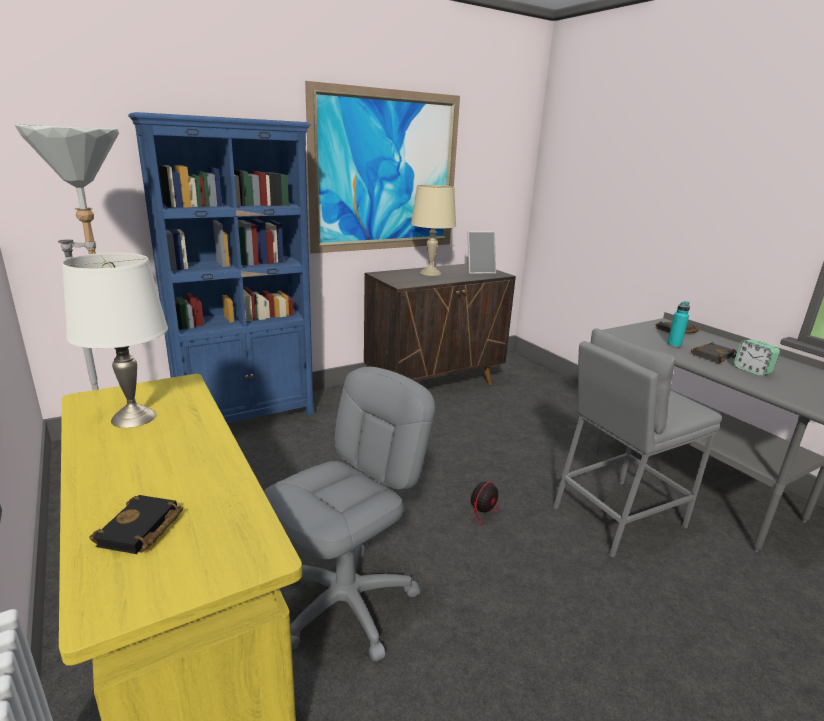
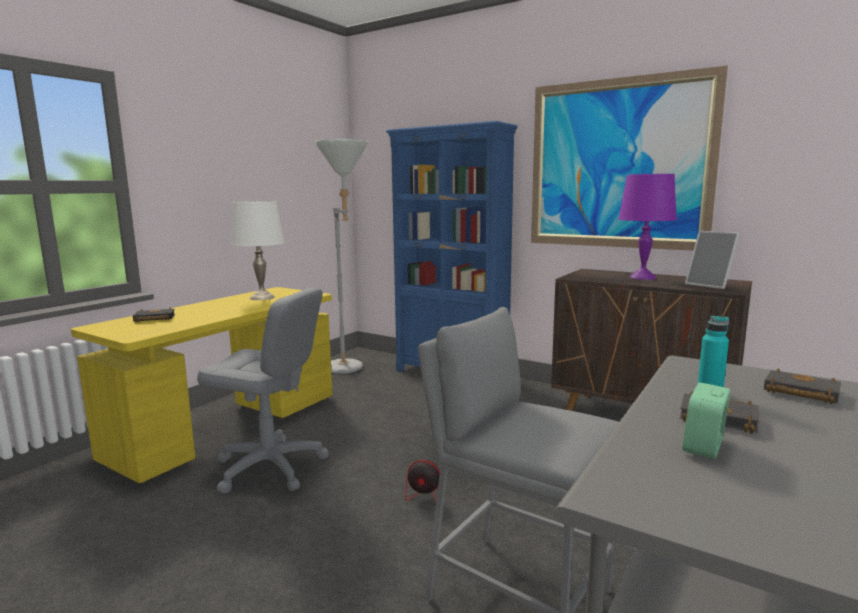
camera: 65 degrees right, 10 degrees down
beige table lamp [411,185,456,276] -> purple table lamp [618,174,677,280]

